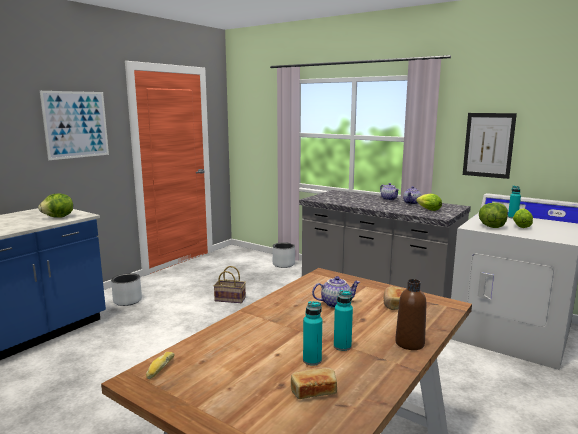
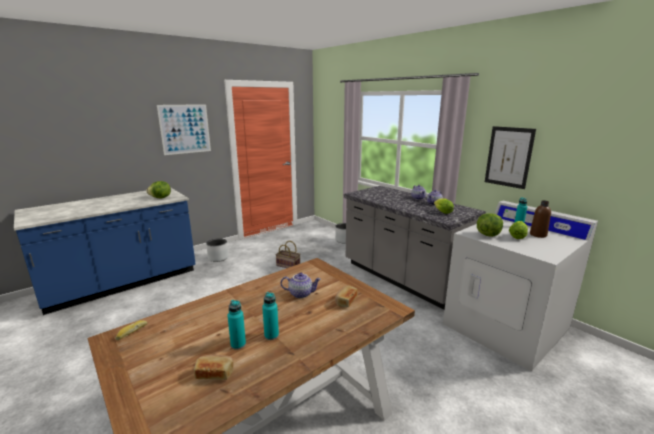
camera: 15 degrees right, 5 degrees up
brown bottle [395,279,427,350] -> brown bottle moved to [530,200,551,238]

